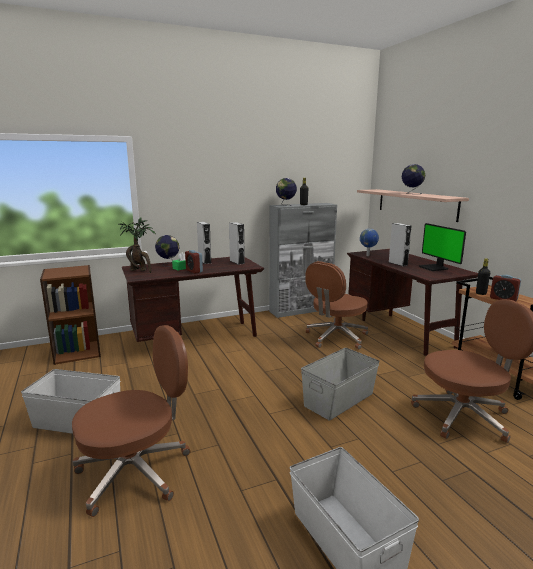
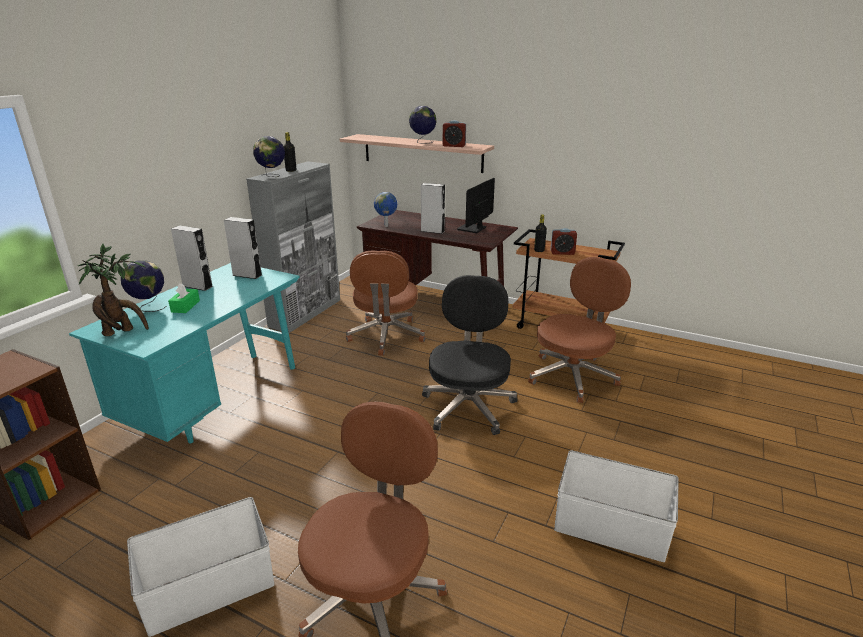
camera: 40 degrees left, 10 degrees up
brown desk [122,257,264,342] -> turquoise desk [69,263,300,444]
alarm clock [185,250,203,273] -> alarm clock moved to [443,120,466,147]
grey storage box [301,348,380,420] -> black office chair [422,275,517,435]
monitor [419,223,466,271] -> monitor turned 90 degrees clockwise [457,178,495,233]

